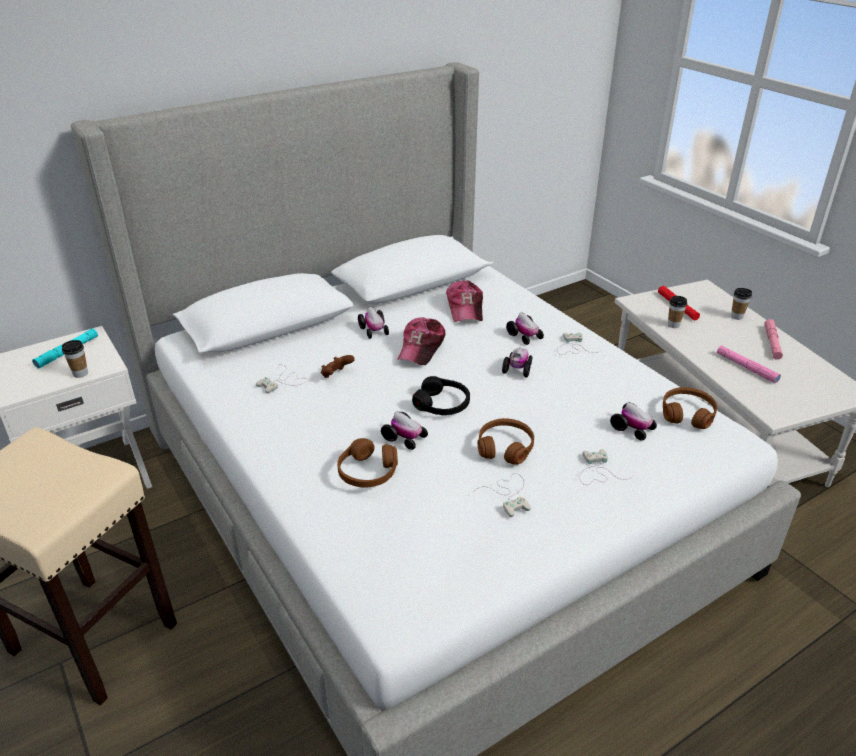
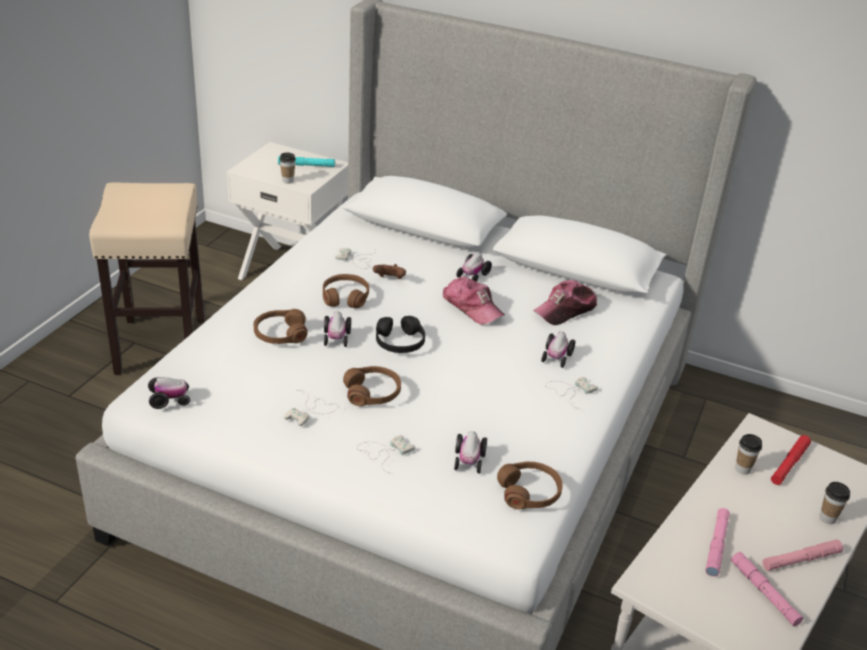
camera: 55 degrees right, 0 degrees up
cap [397,317,445,365] -> cap turned 120 degrees counterclockwise [443,277,505,325]
toy car [502,348,532,377] -> toy car moved to [148,377,190,409]
none -> brown headphones [323,274,369,308]
none -> pink flashlight [731,552,803,627]

